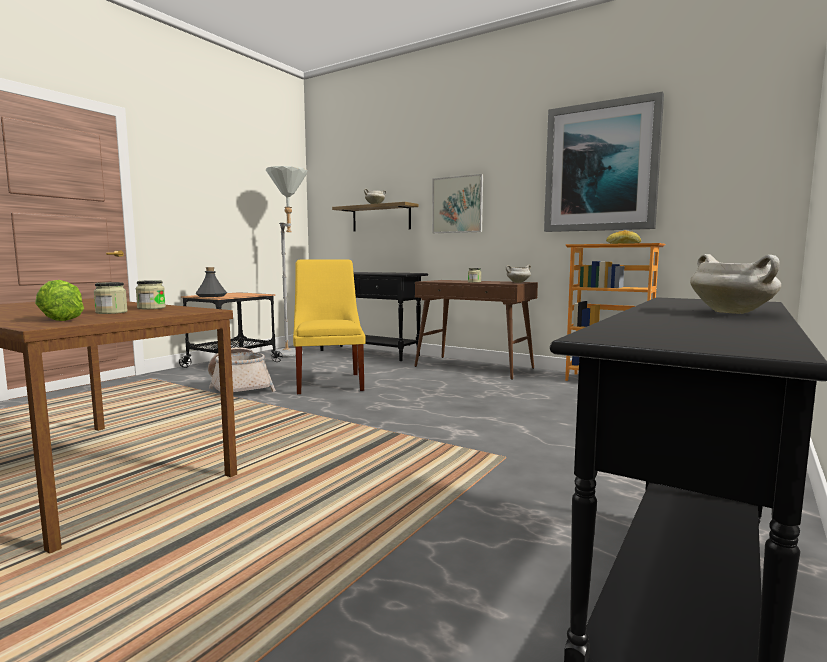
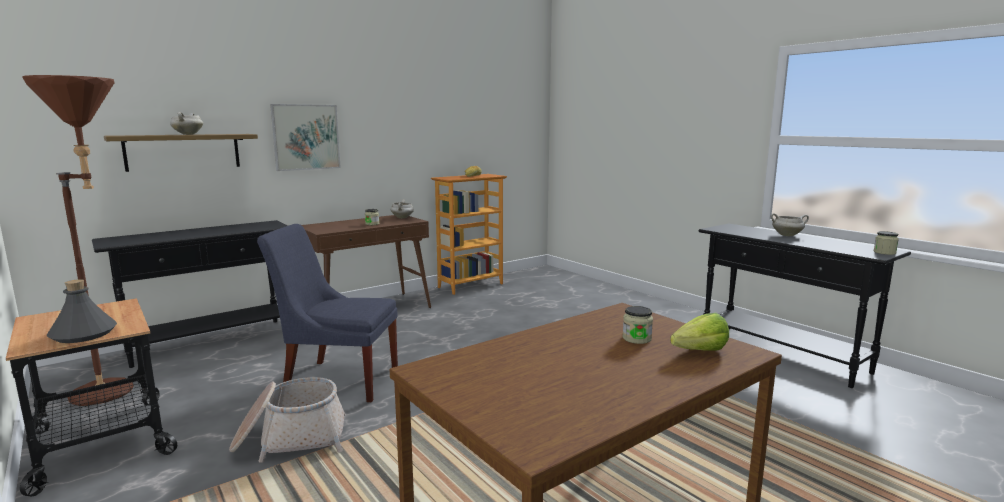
camera: 70 degrees left, 5 degrees up
jar [136,280,166,309] -> jar moved to [874,231,899,255]
grey floor lamp [266,166,308,357] -> brown floor lamp [22,75,134,406]
yellow chair [293,259,365,394] -> blue chair [257,224,398,402]
picture [544,92,664,232] -> none

